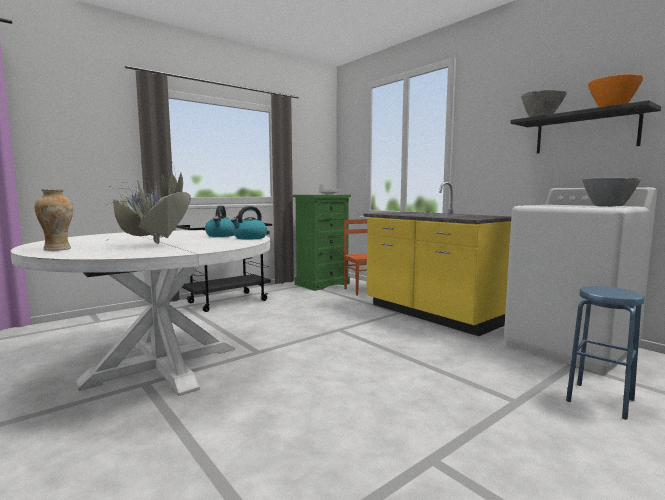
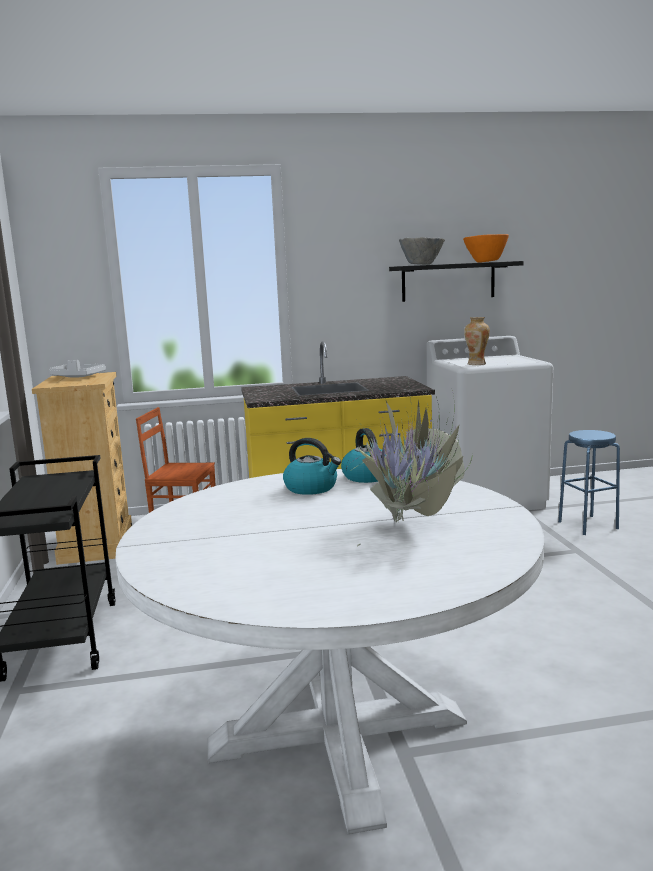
camera: 60 degrees left, 5 degrees up
vase [34,189,73,251] -> vase moved to [464,317,490,365]
green dresser [293,195,351,291] -> beige dresser [32,372,132,565]
grey bowl [582,177,641,207] -> none

